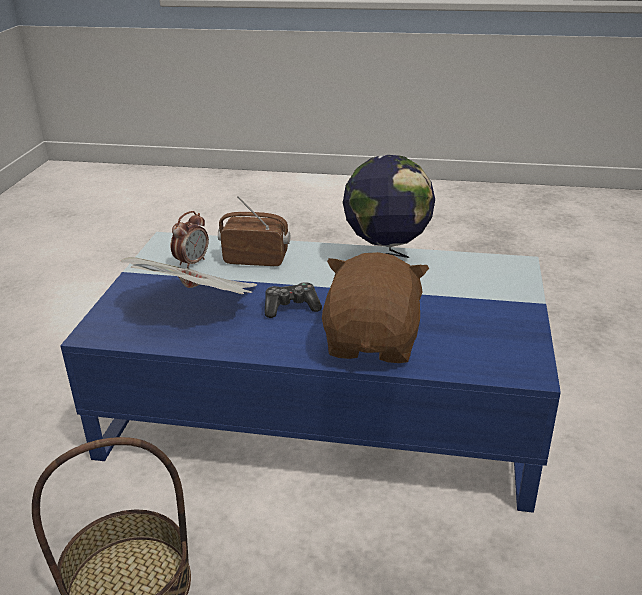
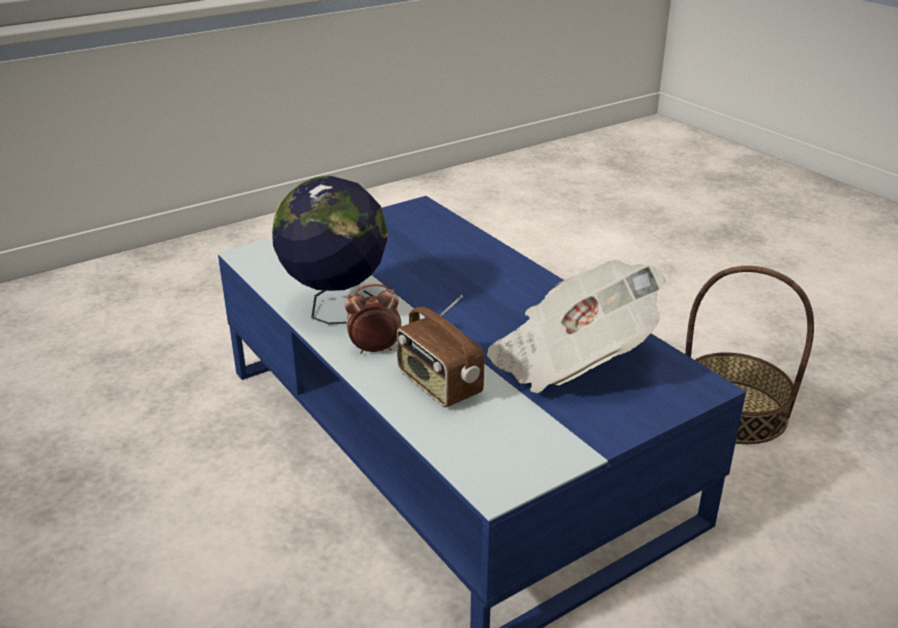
camera: 135 degrees left, 0 degrees up
alarm clock [171,211,209,268] -> alarm clock moved to [344,284,402,354]
game controller [264,282,322,318] -> none
brown plush toy [322,252,429,363] -> none

